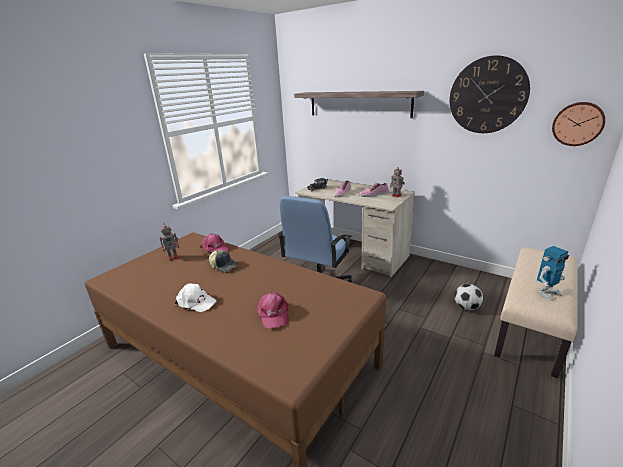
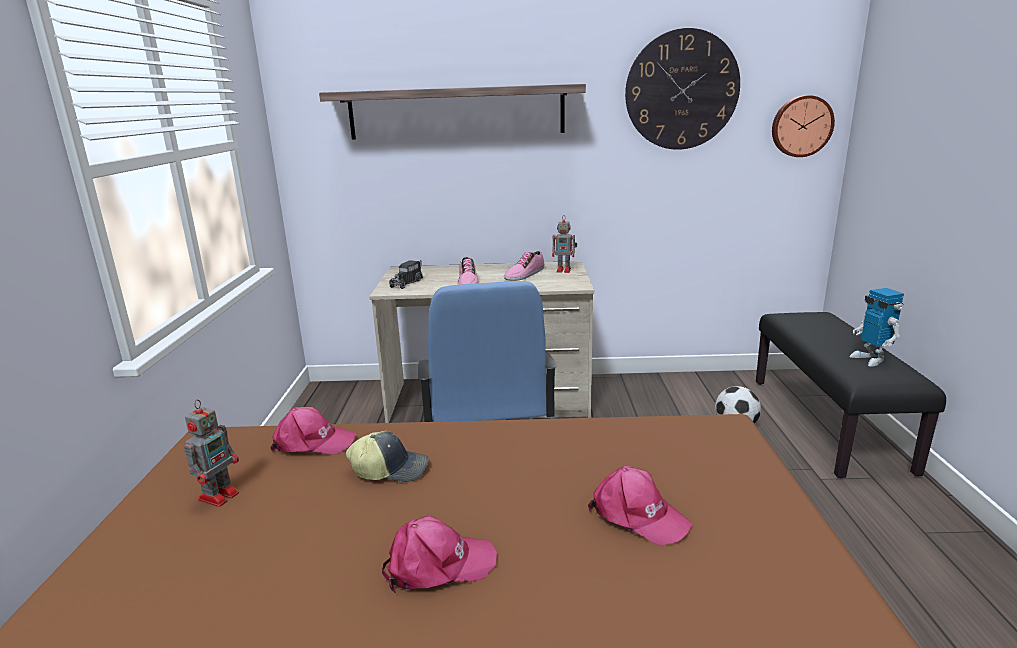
camera: 35 degrees left, 5 degrees down
white cap [174,283,217,312] -> pink cap [382,516,497,593]
beige bench [494,247,578,378] -> black bench [756,312,946,478]
toy robot [537,246,569,301] -> toy robot turned 135 degrees clockwise [849,288,904,367]

